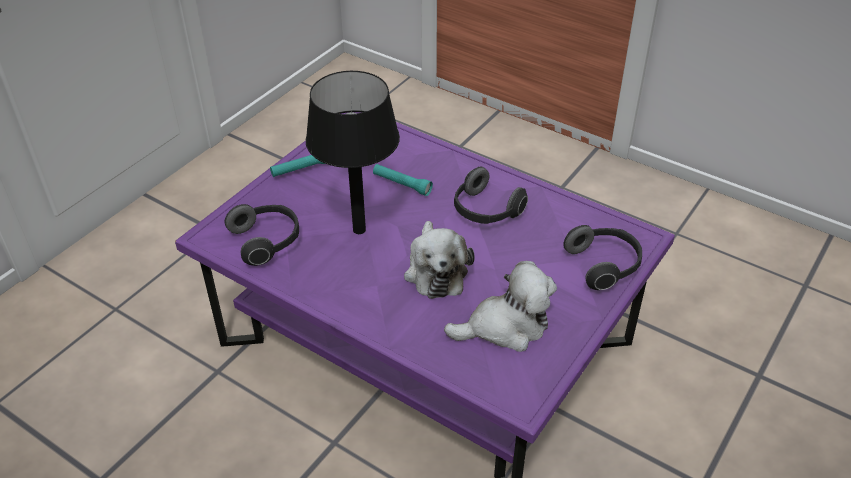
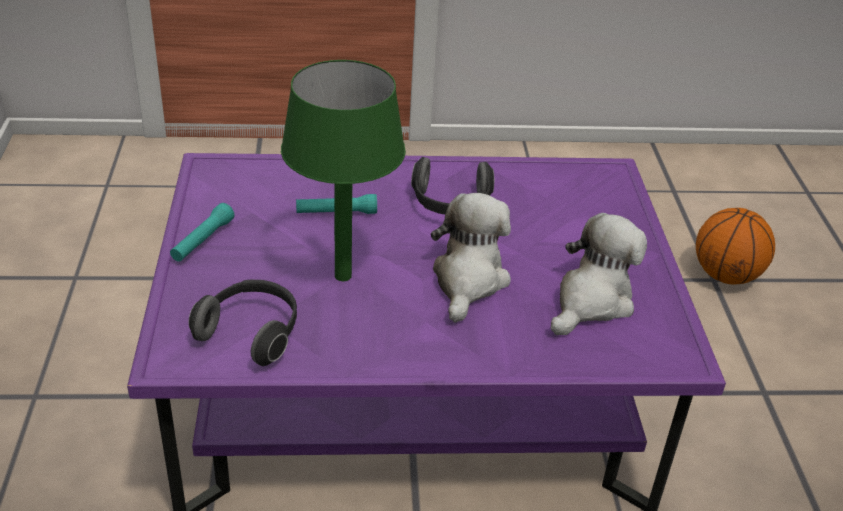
camera: 40 degrees left, 5 degrees down
black table lamp [306,71,400,234] -> green table lamp [281,60,406,281]
plush toy [404,221,475,299] -> plush toy turned 120 degrees counterclockwise [431,193,511,323]
headphones [563,225,642,290] -> none
none -> basketball [696,208,775,285]

